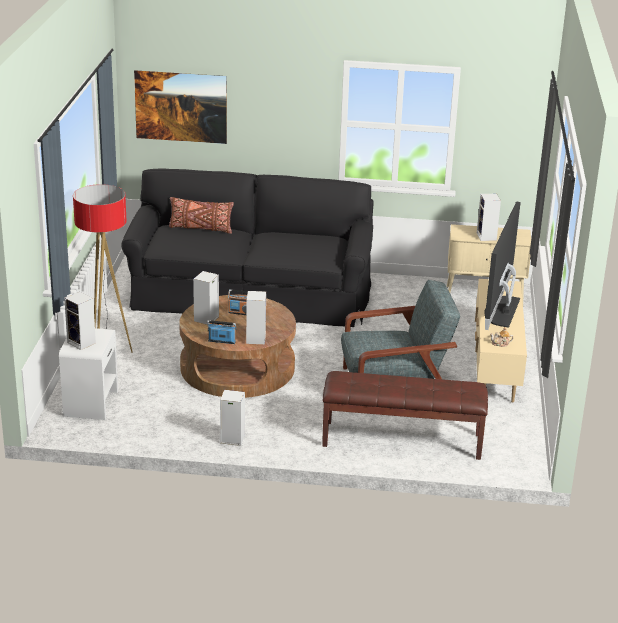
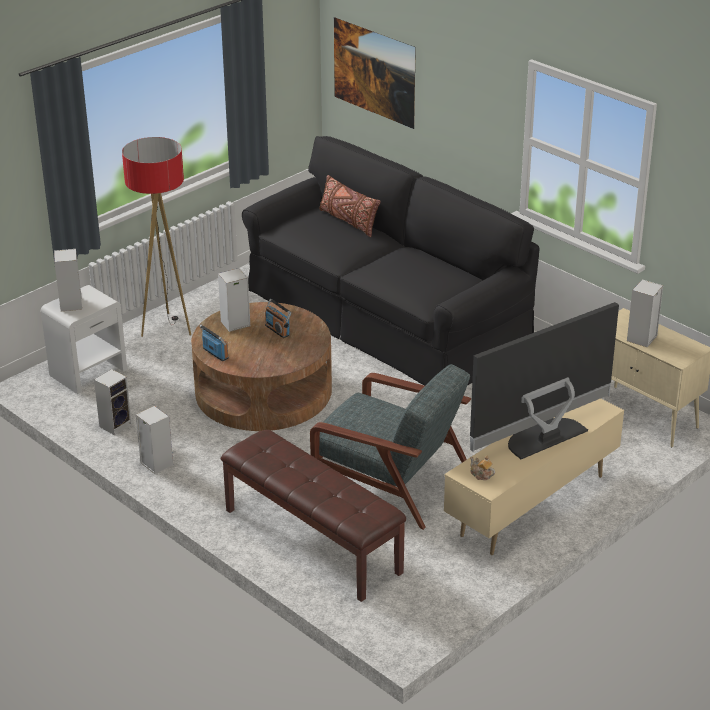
camera: 40 degrees right, 5 degrees up
speaker [246,291,266,344] -> speaker moved to [94,369,132,435]

